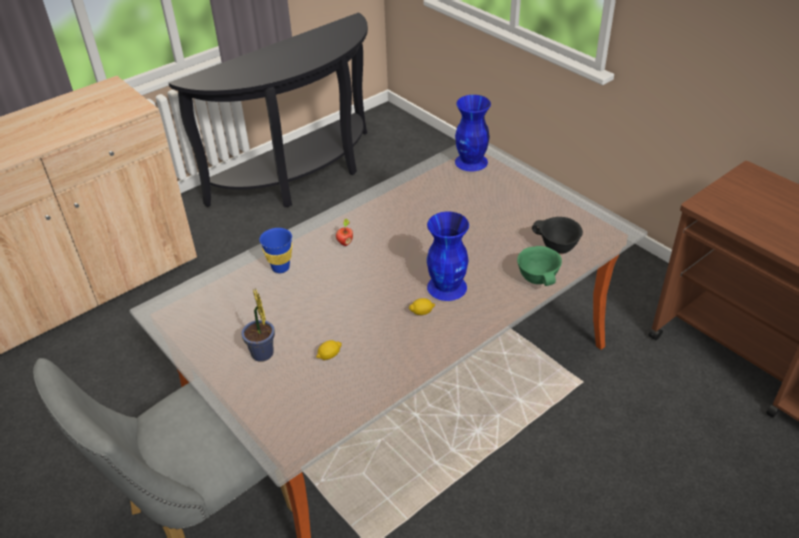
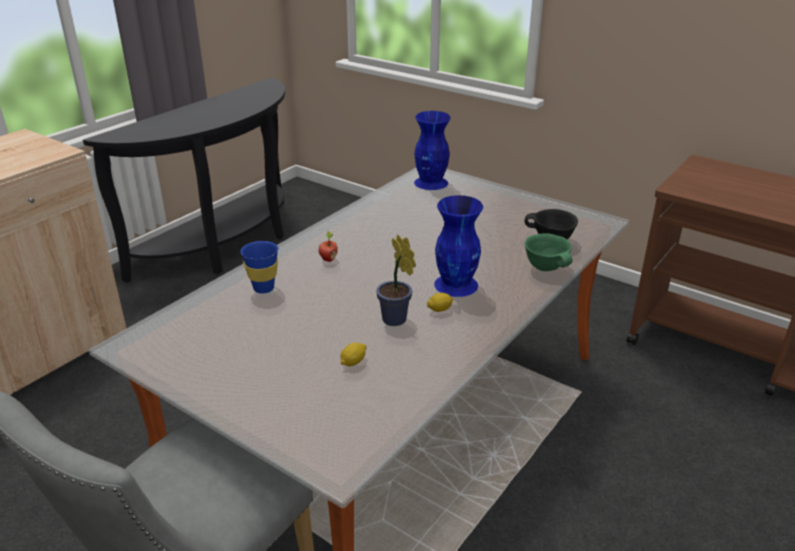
camera: 15 degrees left, 10 degrees down
potted plant [241,288,275,362] -> potted plant moved to [376,235,416,326]

